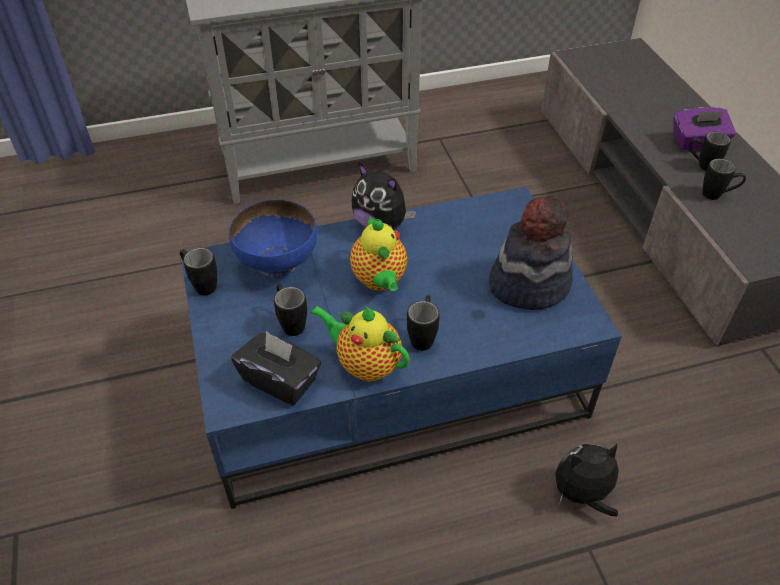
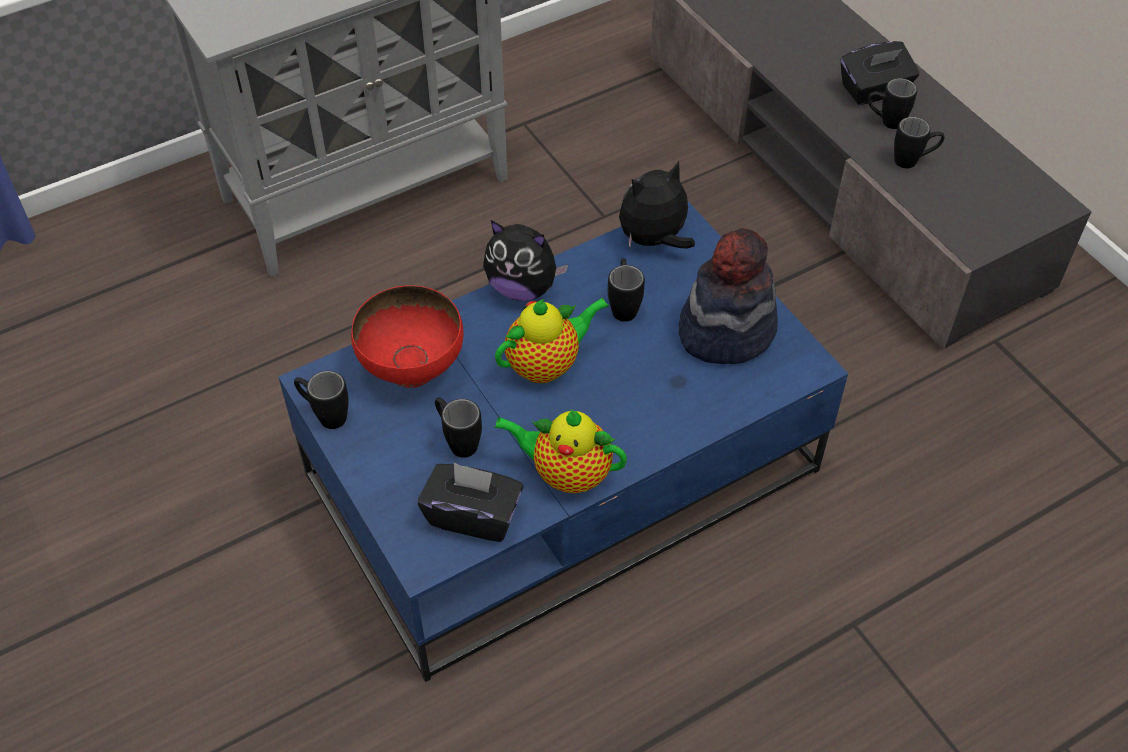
camera: 15 degrees left, 5 degrees up
blue bowl [229,199,317,278] -> red bowl [351,285,464,388]
teapot [350,216,407,291] -> teapot turned 90 degrees counterclockwise [495,298,609,383]
black mug [407,295,440,351] -> black mug moved to [608,258,645,322]
plush toy [555,443,619,516] -> plush toy moved to [619,161,695,249]
purple tissue box [673,107,736,151] -> black tissue box [841,41,919,105]

